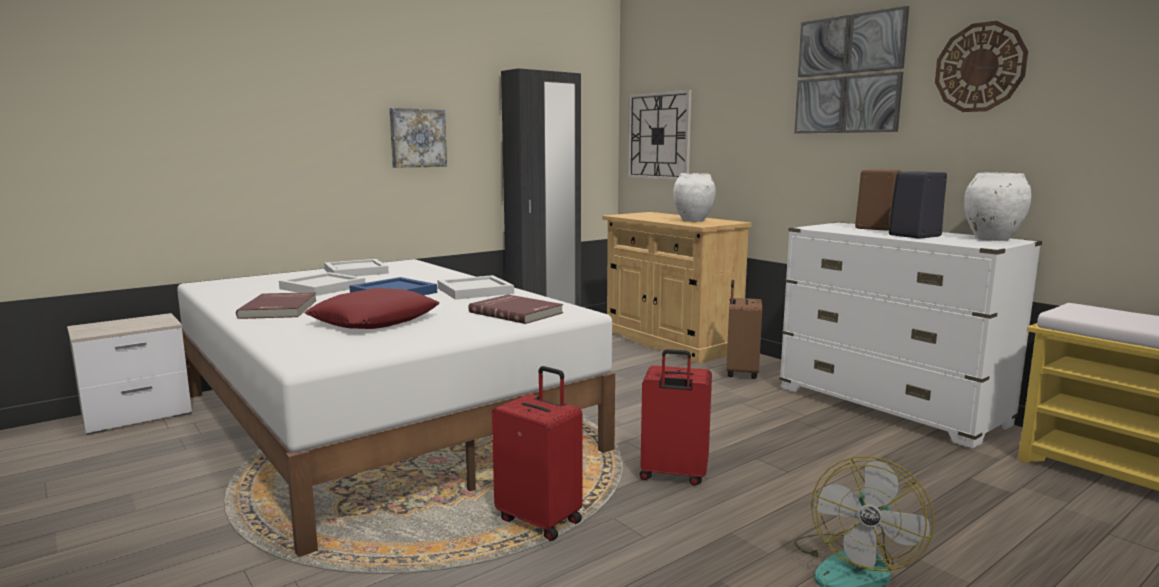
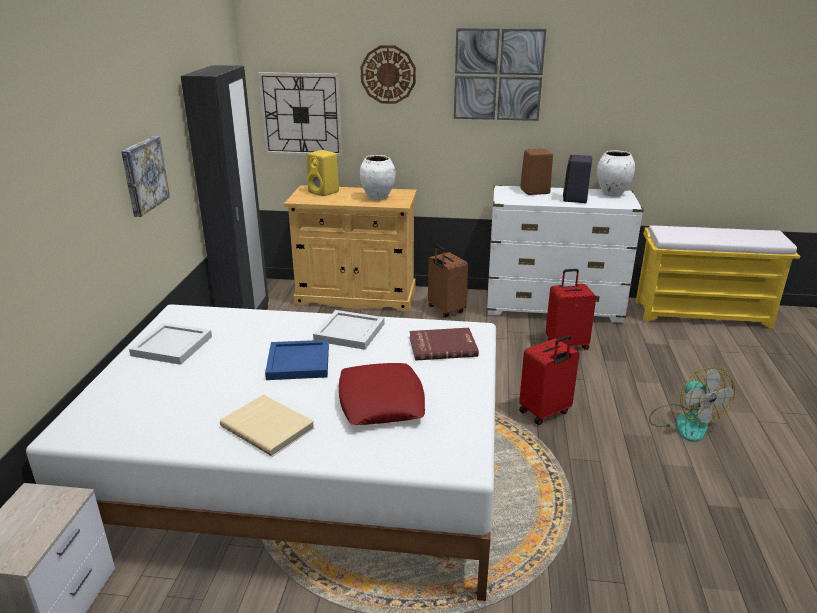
camera: 45 degrees left, 15 degrees up
red book [236,292,317,319] -> beige book [220,395,314,457]
white tray [279,272,365,296] -> none
red suitcase [492,366,583,541] -> red suitcase moved to [545,269,596,350]
wall clock [935,21,1028,112] -> wall clock moved to [361,45,416,104]
none -> yellow speaker [307,150,339,196]

